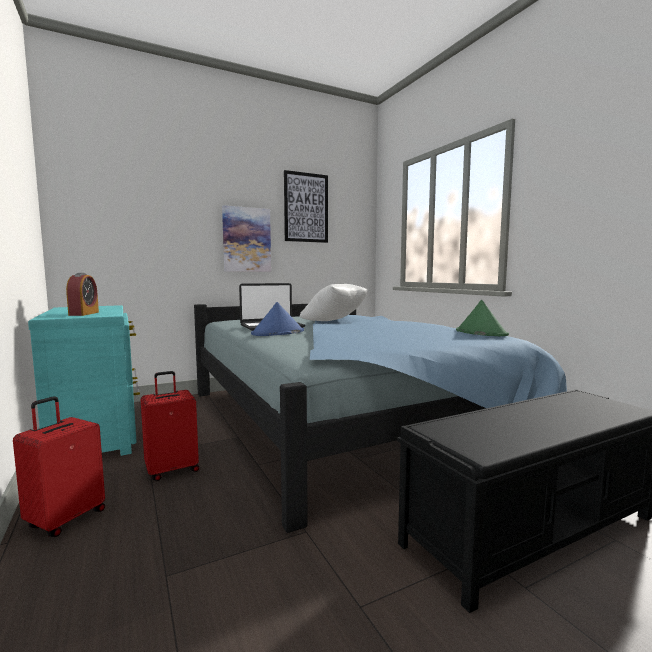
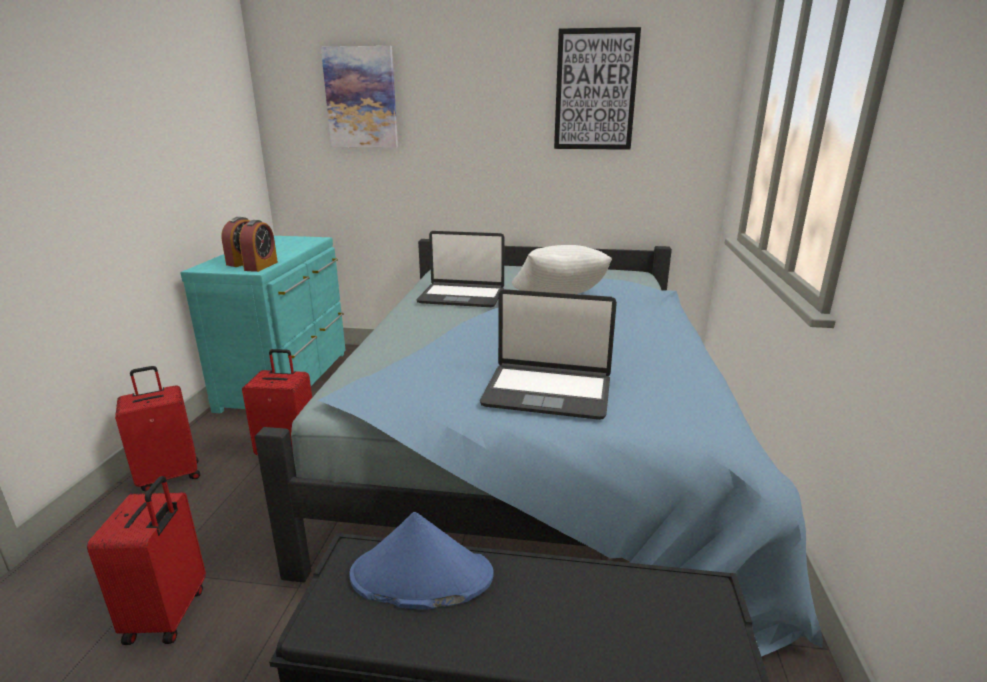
camera: 35 degrees right, 15 degrees up
picture [222,205,271,272] -> picture moved to [321,46,398,148]
blue hat [251,302,304,336] -> blue hat moved to [349,512,494,609]
green hat [456,300,509,336] -> none
none -> red suitcase [87,476,206,645]
none -> alarm clock [239,220,278,272]
none -> laptop [480,289,617,420]

